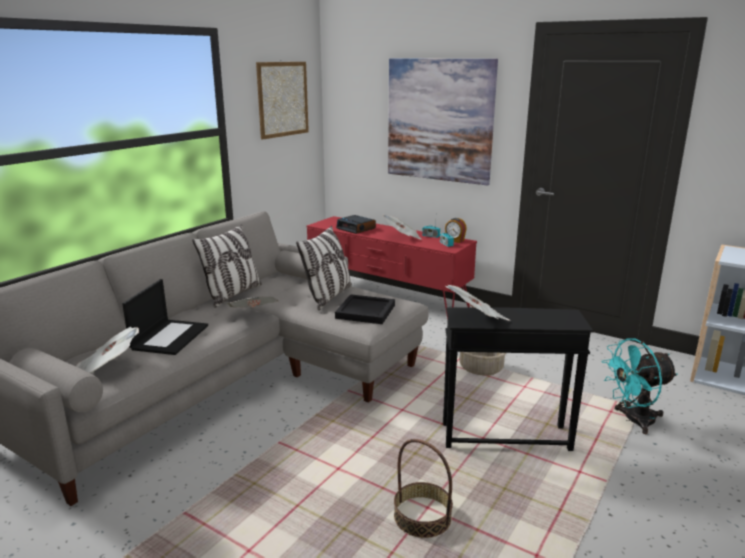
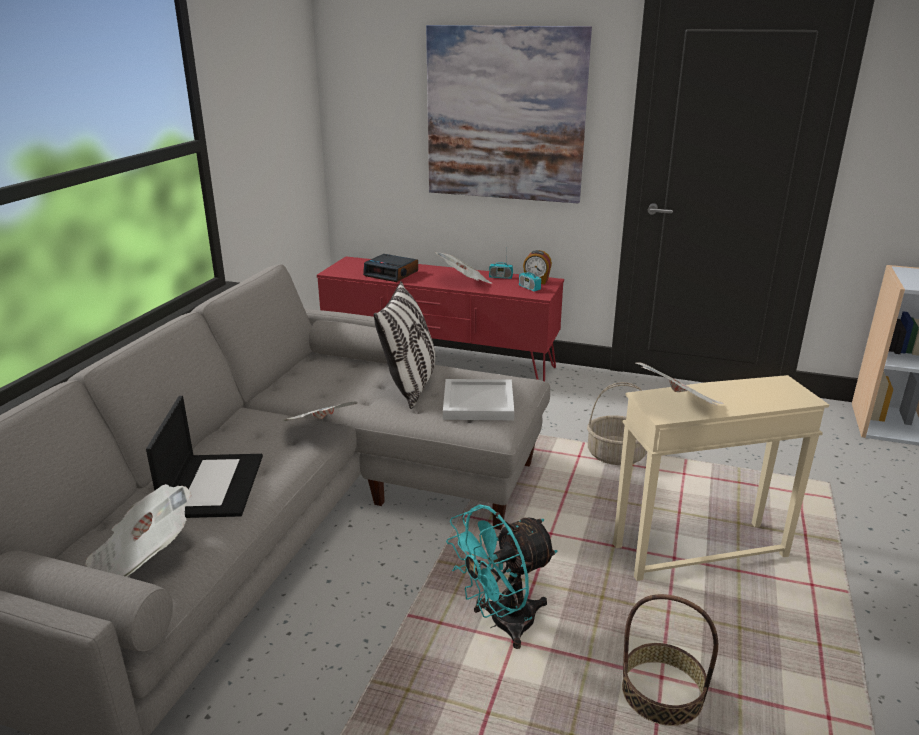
camera: 15 degrees left, 5 degrees up
pillow [192,224,262,308] -> none
picture [256,62,309,140] -> none
black tray [335,294,395,324] -> white tray [443,379,514,420]
black side table [443,308,593,451] -> beige side table [613,375,829,581]
turquoise fan [602,338,678,434] -> turquoise fan moved to [446,504,558,649]

